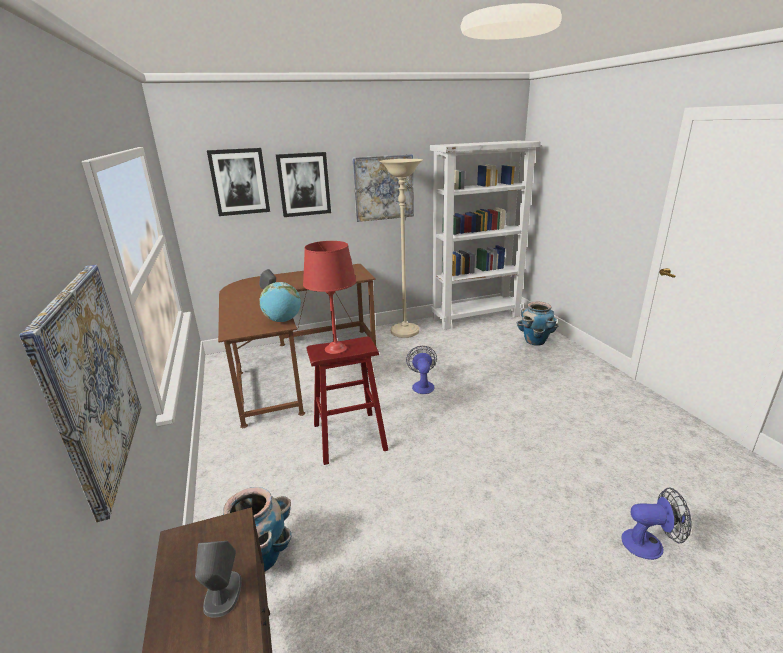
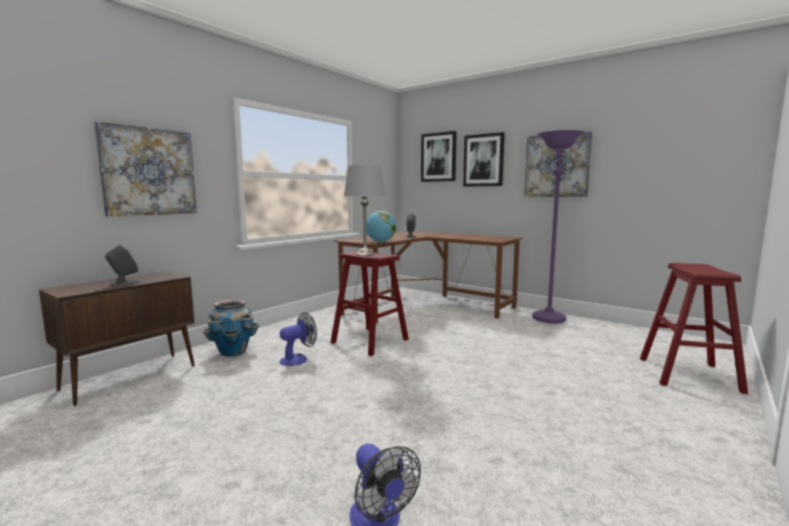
camera: 55 degrees right, 15 degrees down
red table lamp [303,241,356,354] -> grey table lamp [344,165,385,255]
beige floor lamp [380,159,423,338] -> purple floor lamp [532,130,585,324]
fan [406,346,437,394] -> fan moved to [280,312,317,366]
white bookcase [430,141,541,330] -> none
planter [517,302,559,346] -> red stool [640,263,748,394]

